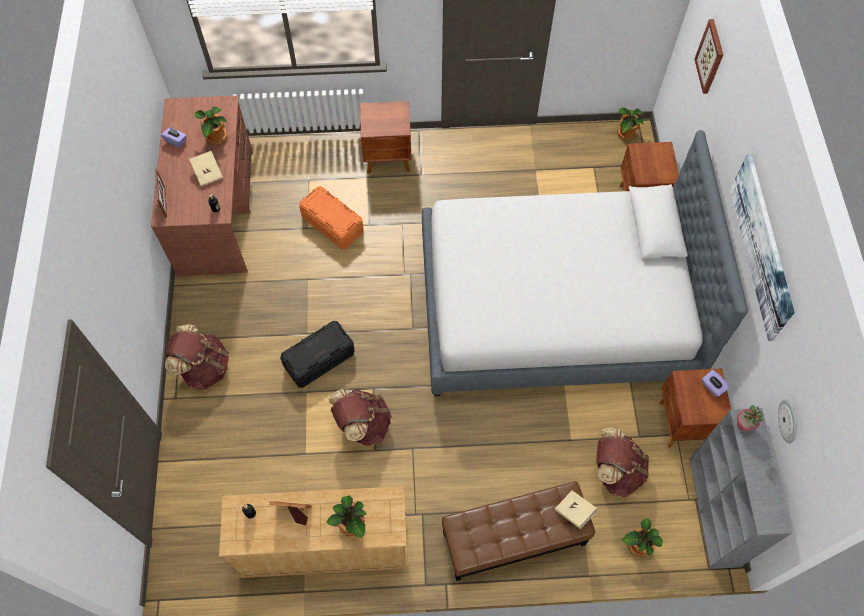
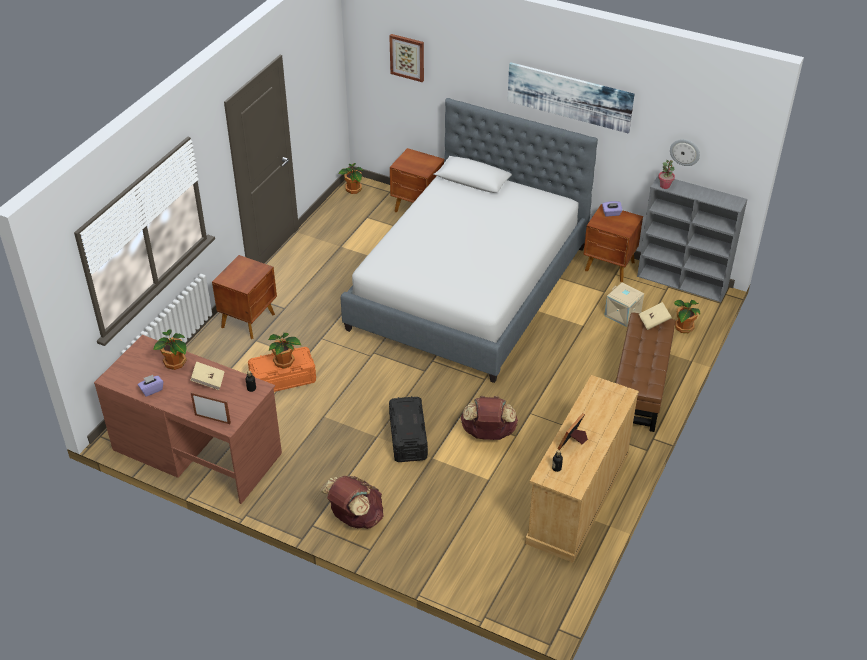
camera: 60 degrees left, 20 degrees down
potted plant [326,495,367,538] -> potted plant moved to [268,333,301,369]
brown backpack [596,427,649,497] -> beige storage box [604,283,644,327]

